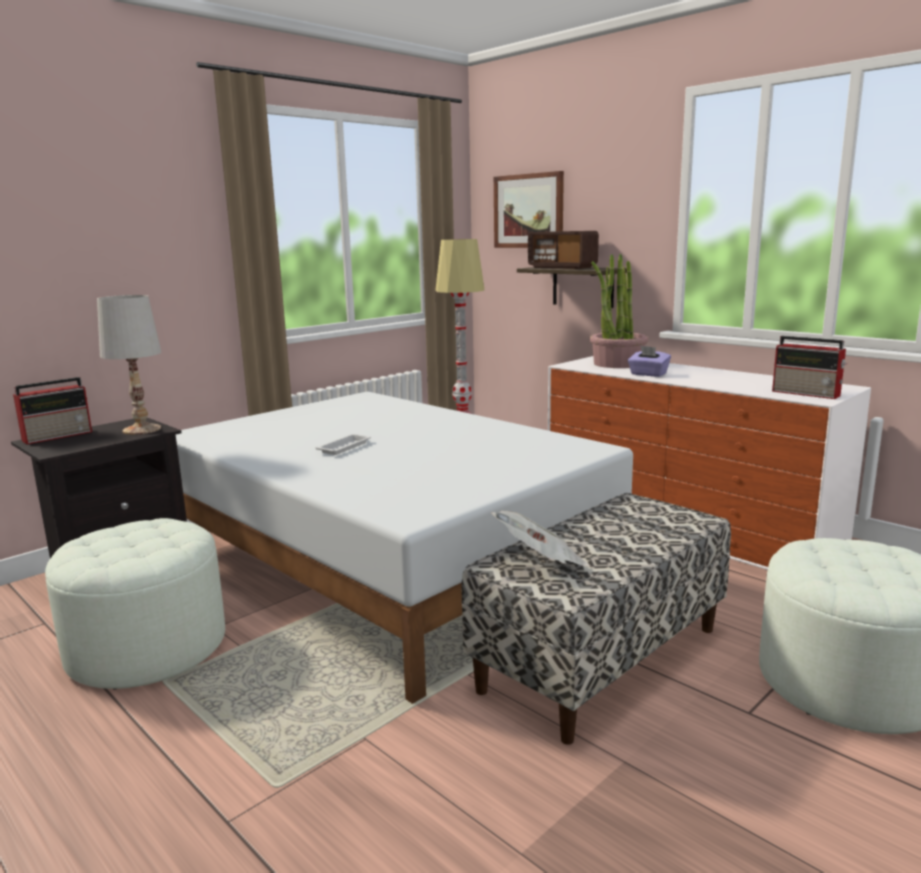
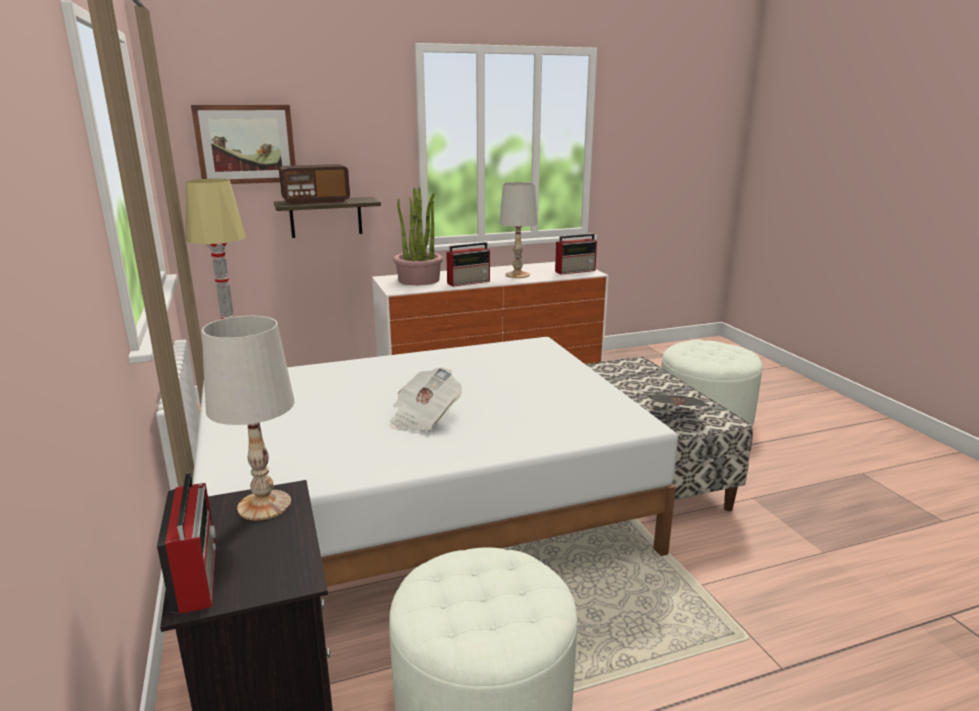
camera: 65 degrees left, 5 degrees up
white tray [315,434,371,455] -> newspaper [389,368,462,431]
purple tissue box [628,346,671,377] -> radio [446,242,490,287]
none -> white table lamp [499,182,538,278]

